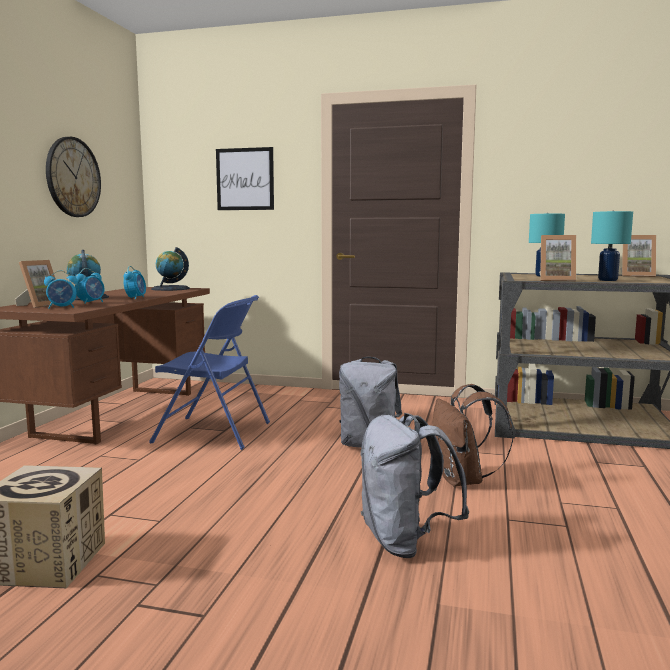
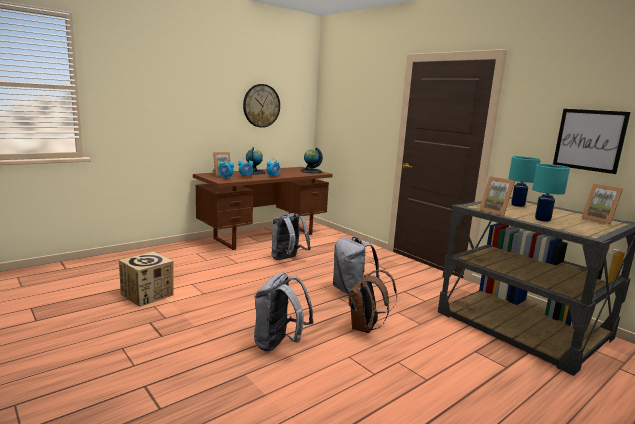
camera: 35 degrees right, 5 degrees up
blue chair [149,295,270,450] -> grey backpack [271,213,311,260]
picture [216,147,274,210] -> picture moved to [553,109,631,174]

